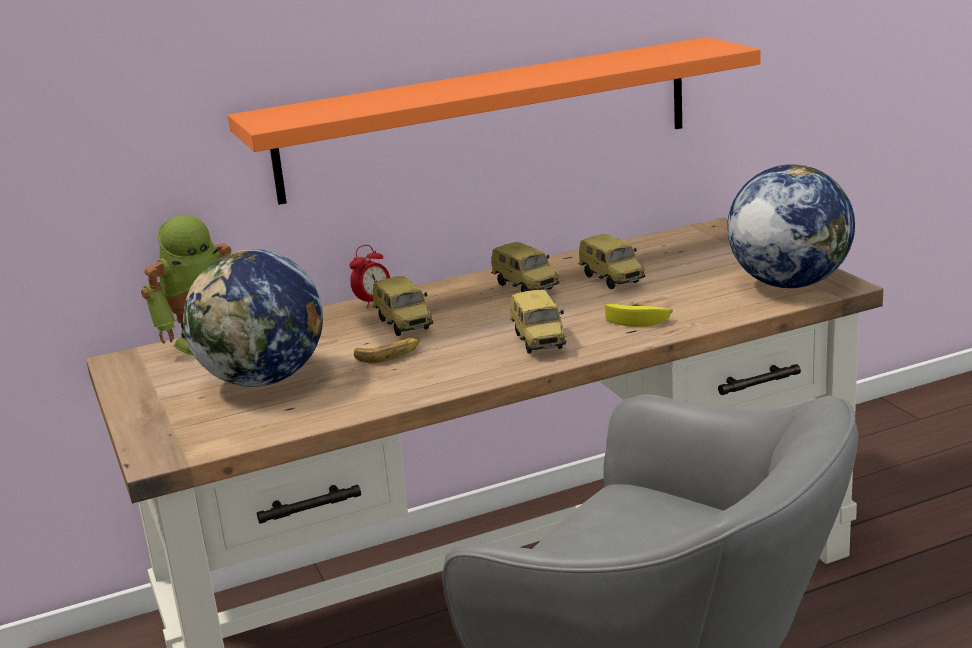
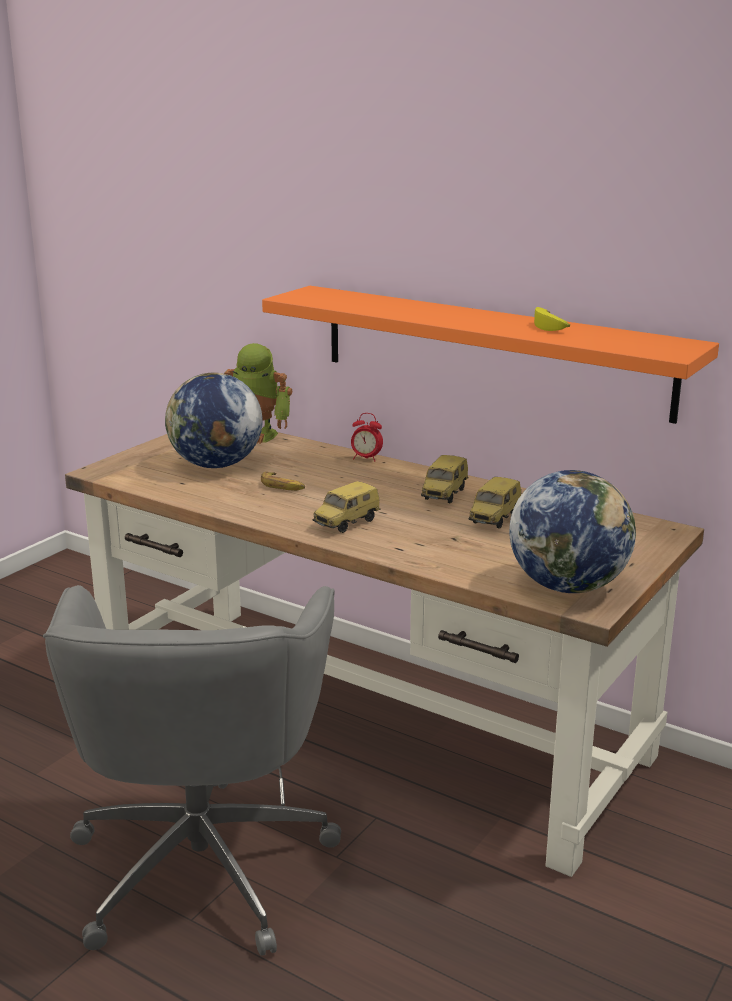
camera: 55 degrees right, 0 degrees up
toy car [373,276,433,336] -> none
banana [605,304,673,327] -> banana moved to [534,307,570,331]

